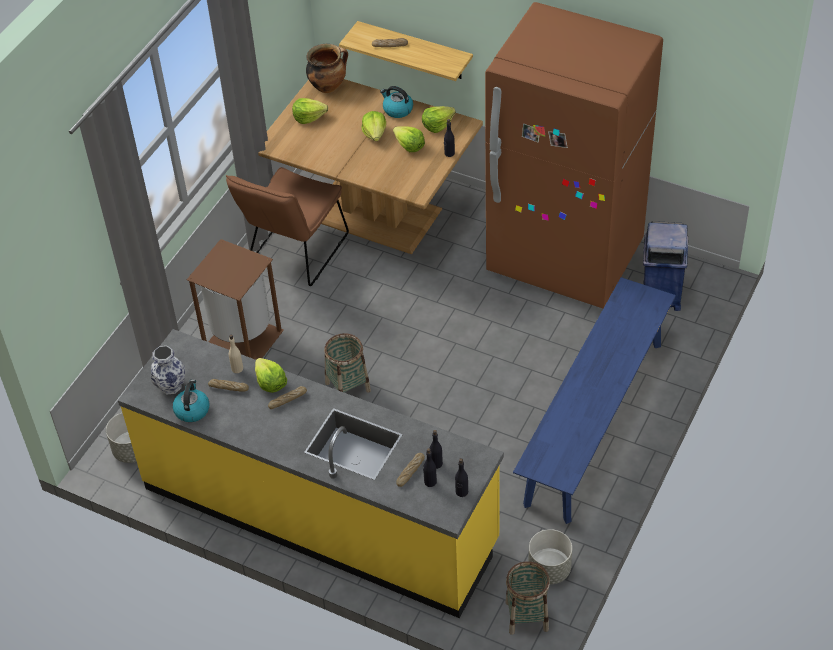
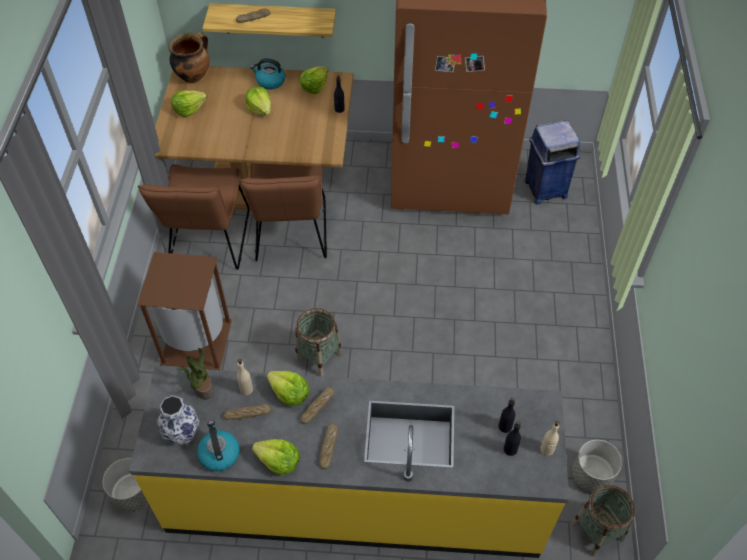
camera: 25 degrees left, 5 degrees up
lettuce [393,126,425,152] -> lettuce moved to [252,439,300,475]
bread [396,453,425,487] -> bread moved to [319,424,338,469]
black bottle [455,458,468,497] -> beige bottle [540,421,559,456]
blue bench [513,277,676,524] -> none
none -> potted plant [179,348,214,400]
none -> brown chair [239,163,327,261]

